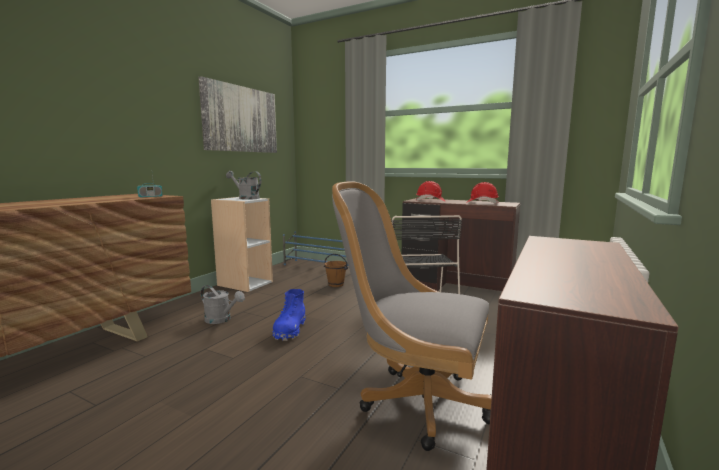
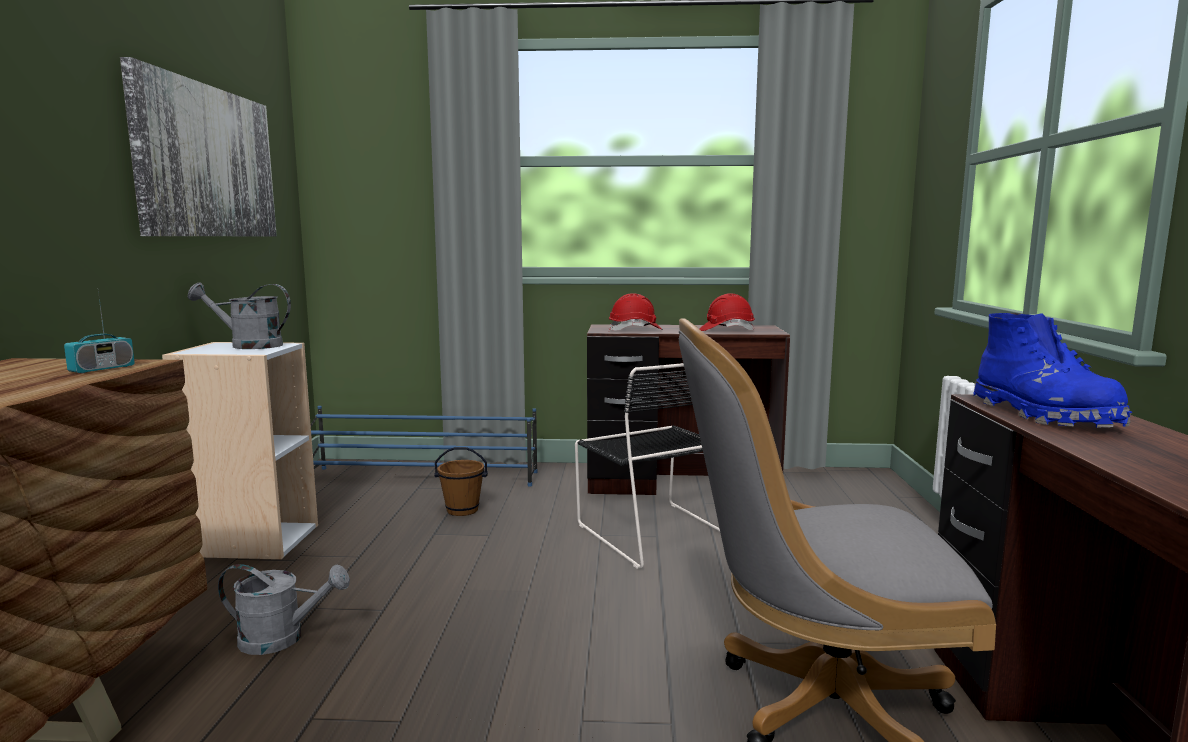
camera: 25 degrees left, 0 degrees up
blue boot [272,289,306,341] -> blue boot moved to [973,313,1132,428]

